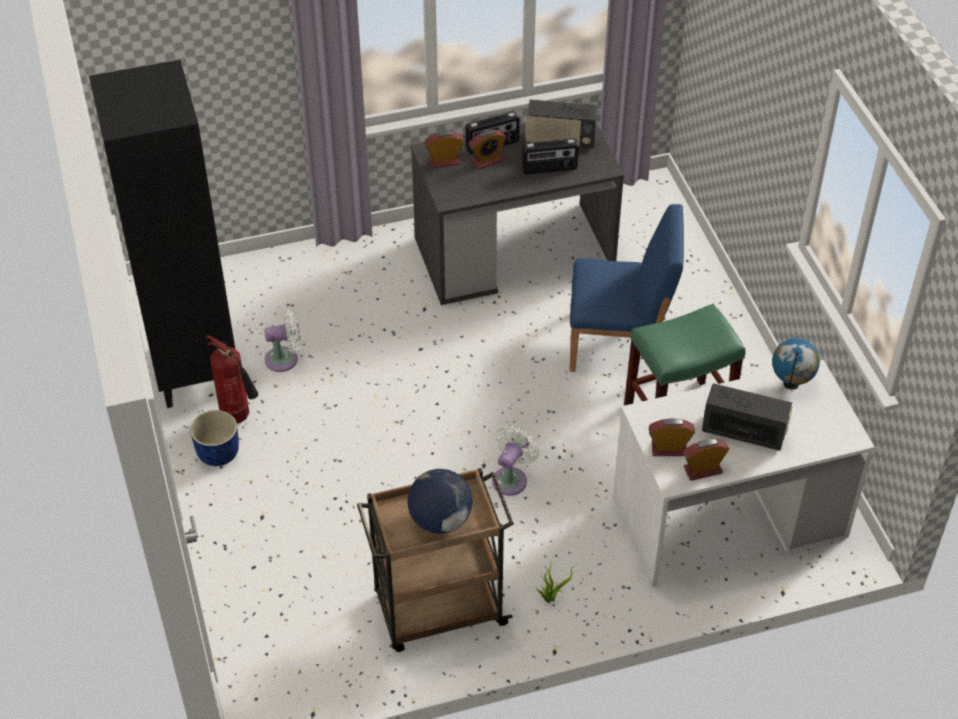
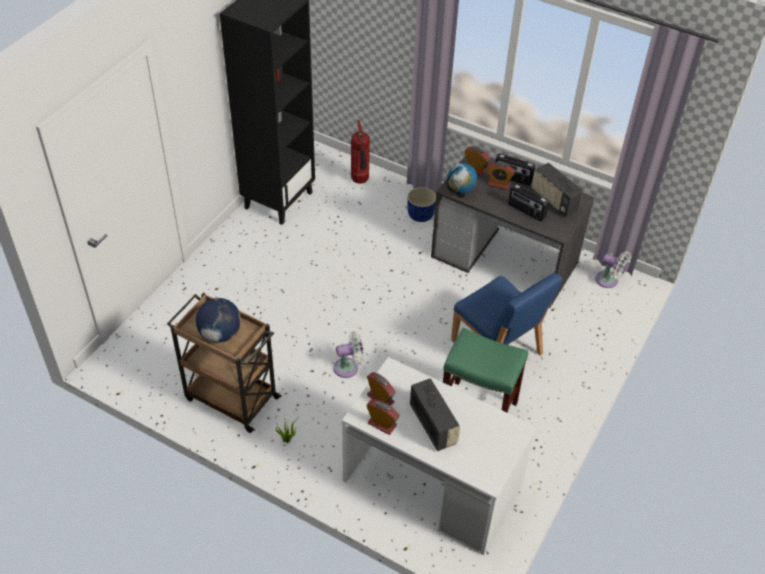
camera: 45 degrees right, 0 degrees up
blue planter [190,410,239,466] -> blue planter moved to [408,187,436,222]
fire extinguisher [206,335,258,424] -> fire extinguisher moved to [351,120,370,184]
white fan [265,309,301,372] -> white fan moved to [595,251,631,288]
globe [772,338,820,389] -> globe moved to [447,163,477,198]

